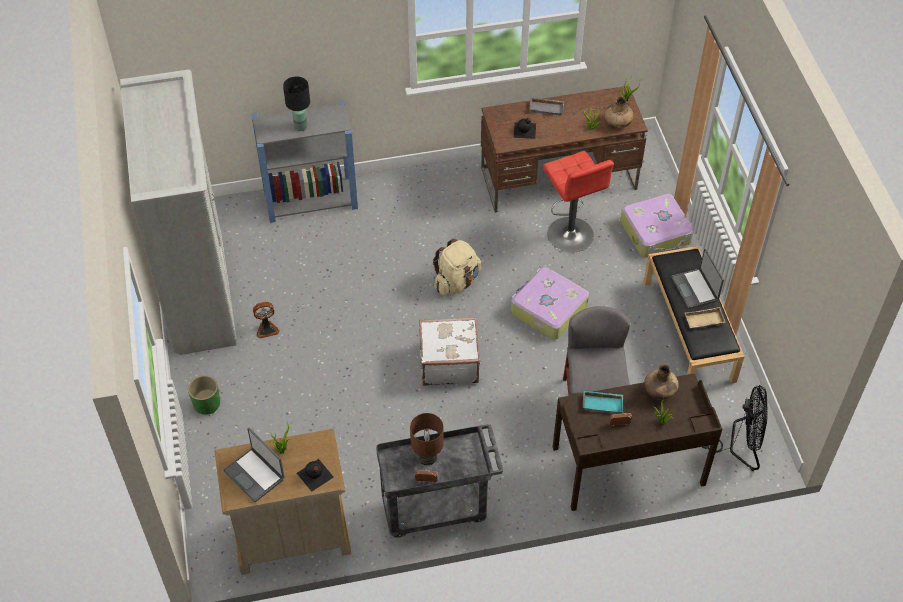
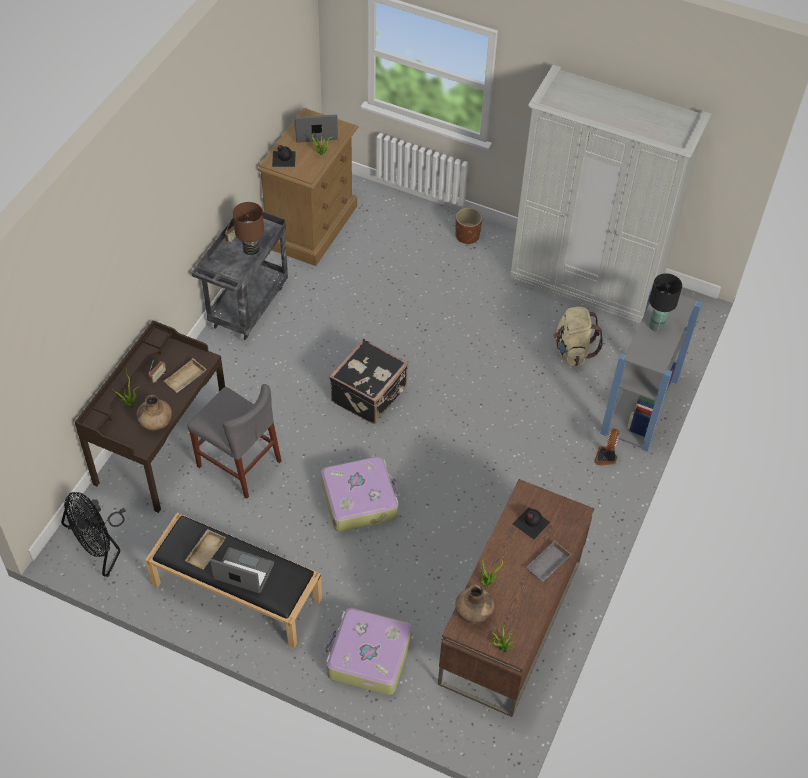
camera: 125 degrees right, 0 degrees up
green planter [188,375,220,415] -> brown planter [456,208,483,245]
fan [253,302,279,339] -> fan moved to [594,429,619,465]
white suitcase [419,317,480,386] -> black suitcase [330,339,408,424]
beige backpack [433,239,481,295] -> beige backpack moved to [553,307,603,366]
red stool [543,151,614,253] -> none
turquoise tray [583,391,623,413] -> beige tray [164,358,207,393]

